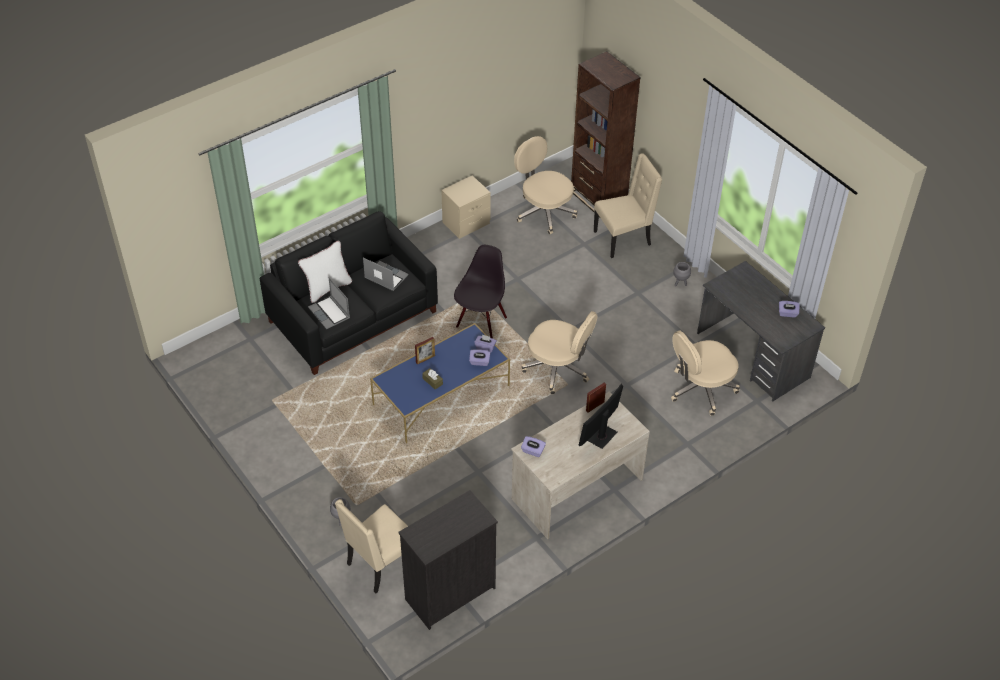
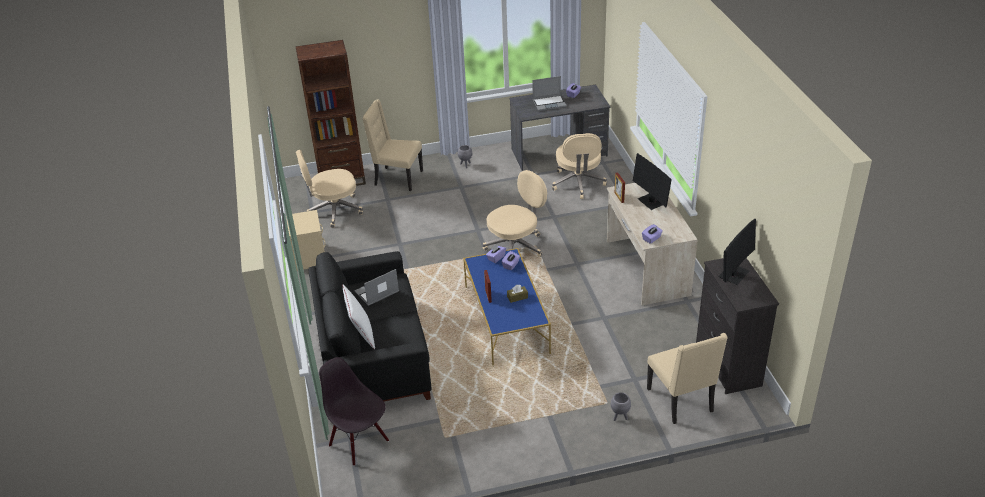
camera: 65 degrees left, 10 degrees down
laptop [308,277,350,329] -> laptop moved to [532,76,567,111]
black chair [454,245,507,338] -> black chair moved to [319,357,389,466]
beige chair [594,153,662,258] -> beige chair turned 75 degrees counterclockwise [362,100,423,191]
none -> monitor [718,219,756,285]

